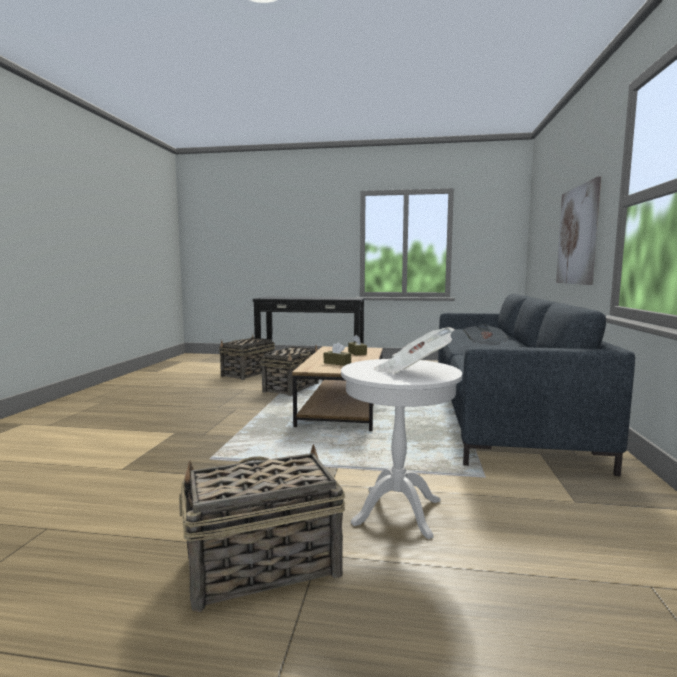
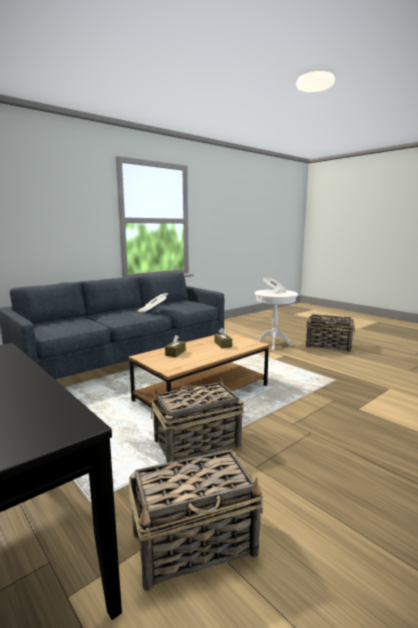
camera: 140 degrees left, 5 degrees up
picture [556,176,601,285] -> none

